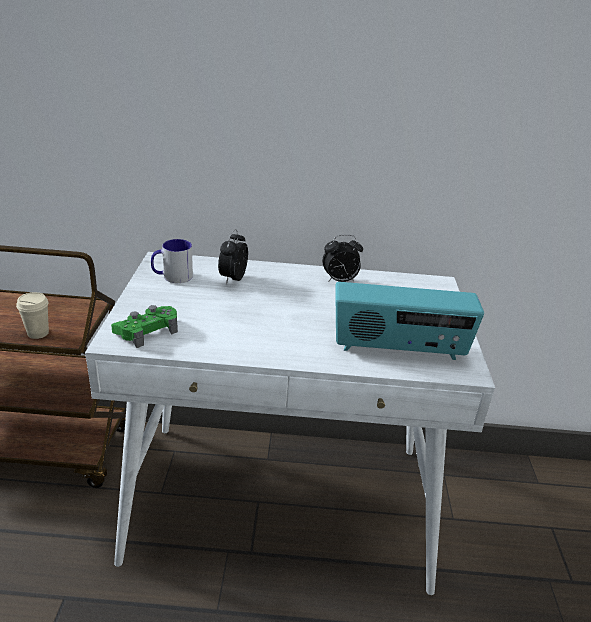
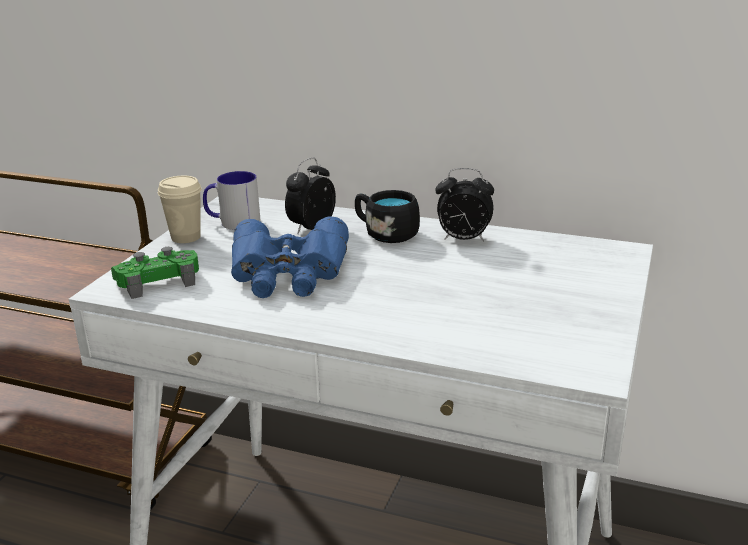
camera: 20 degrees right, 5 degrees down
beige cup [16,292,49,339] -> beige cup moved to [158,176,202,243]
radio [336,282,484,360] -> none
none -> blue binoculars [231,217,349,298]
none -> black mug [355,190,420,243]

